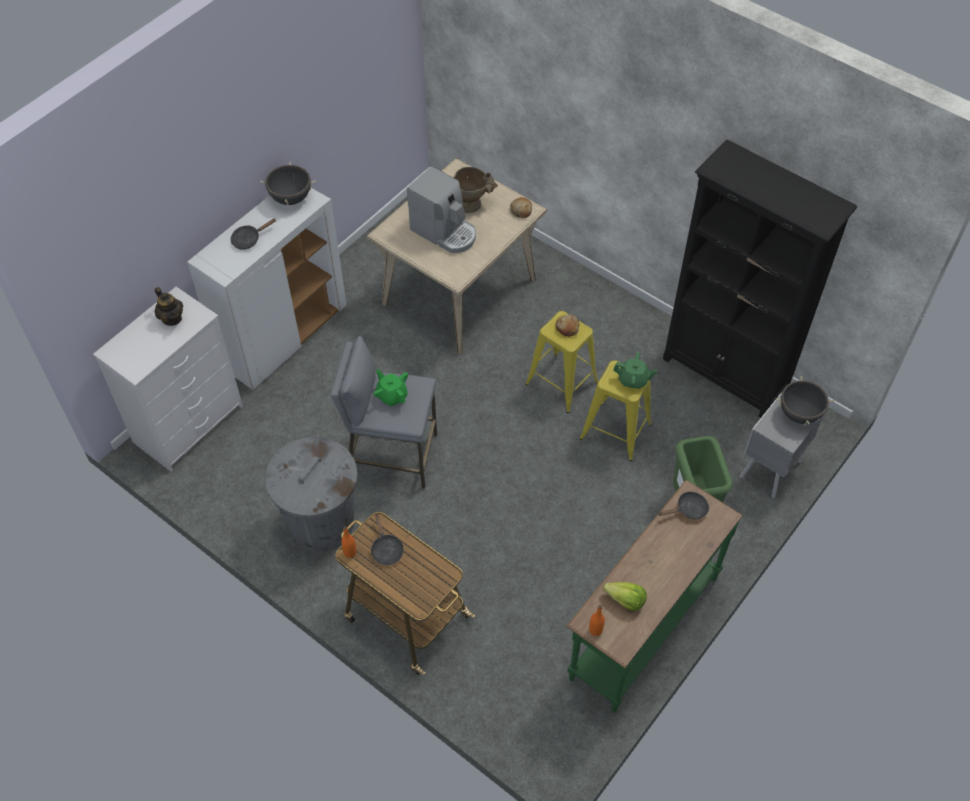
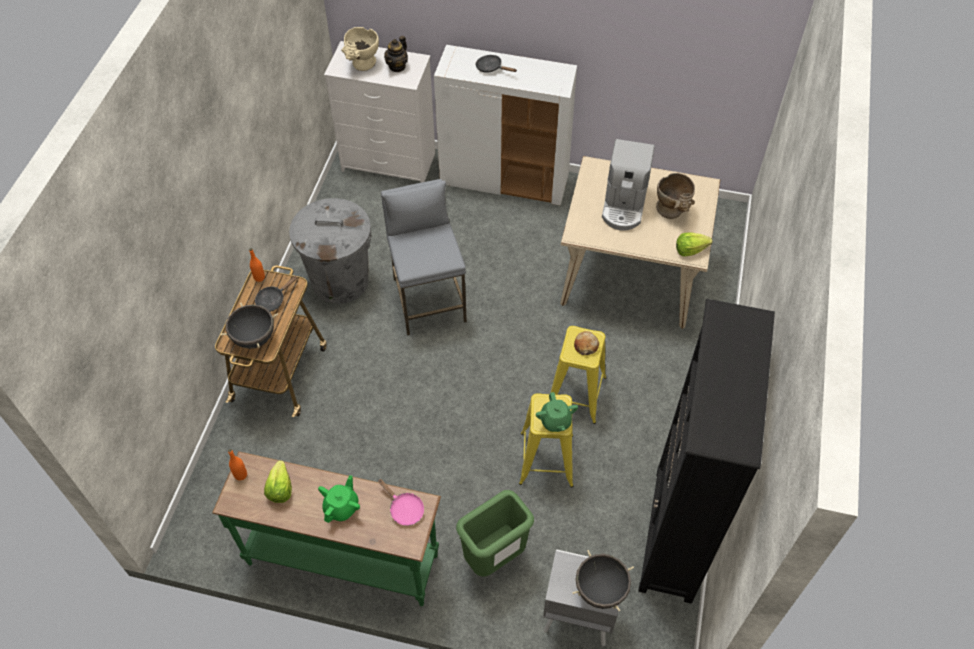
camera: 65 degrees right, 0 degrees up
black cooking pot [260,161,316,205] -> black cooking pot moved to [221,302,278,349]
green teapot [373,369,408,406] -> green teapot moved to [318,475,360,523]
bread [510,197,532,218] -> lettuce [676,232,712,256]
black frying pan [658,492,709,519] -> pink frying pan [378,479,424,526]
none -> beige vase [341,27,379,71]

